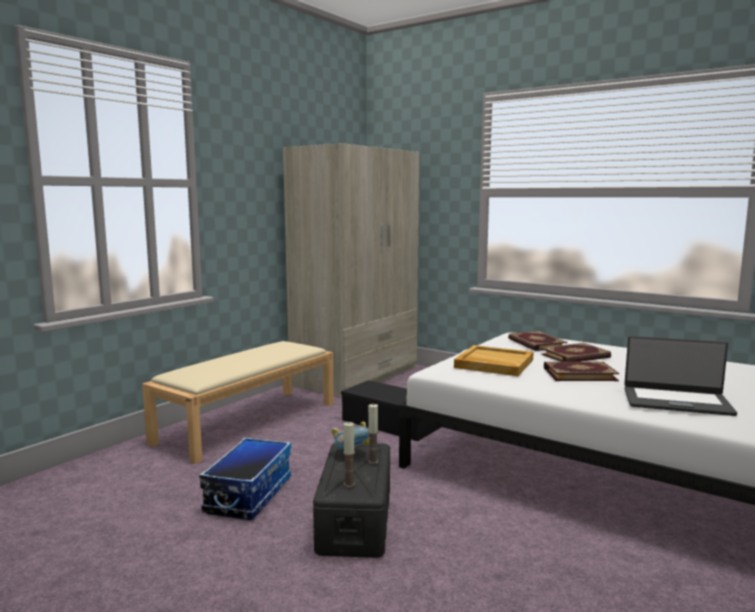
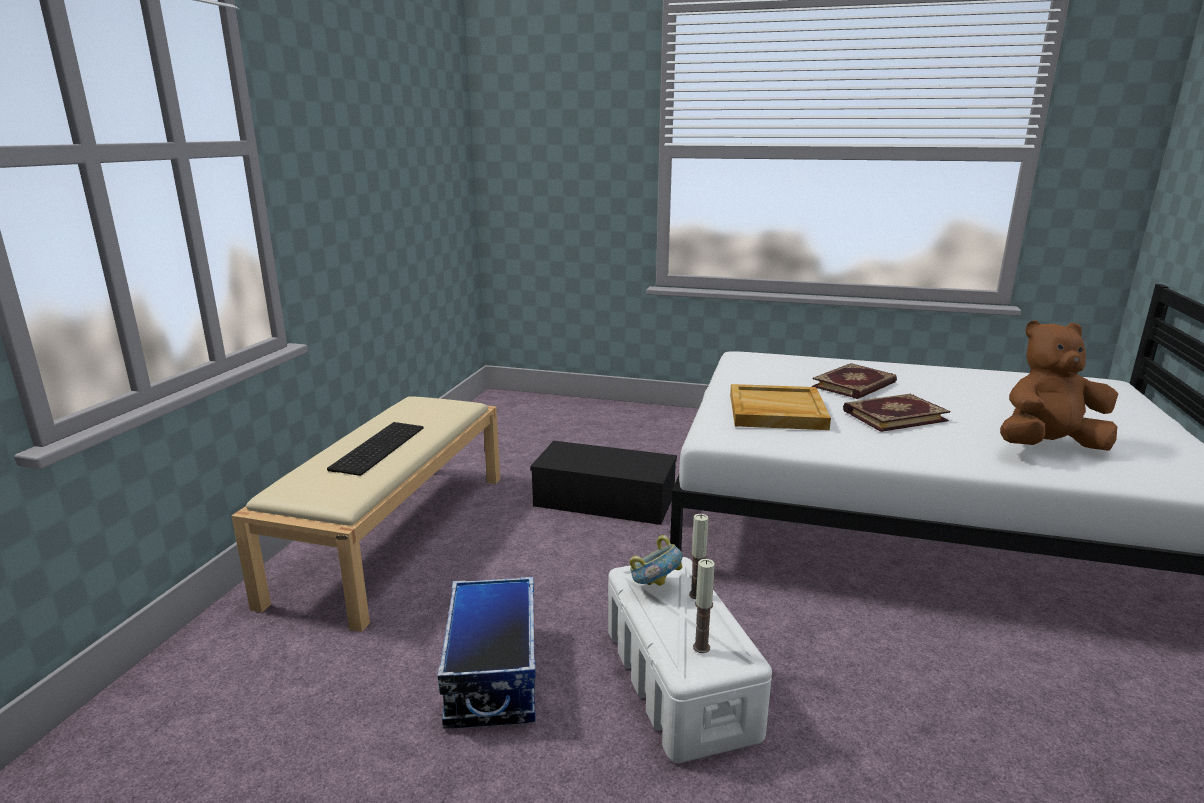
camera: 20 degrees left, 10 degrees up
beige wardrobe [283,143,419,398] -> none
black storage box [313,443,390,558] -> white storage box [608,557,772,763]
book [508,331,567,351] -> none
laptop [624,336,737,416] -> brown plush toy [1000,320,1118,451]
none -> keyboard [327,422,424,476]

